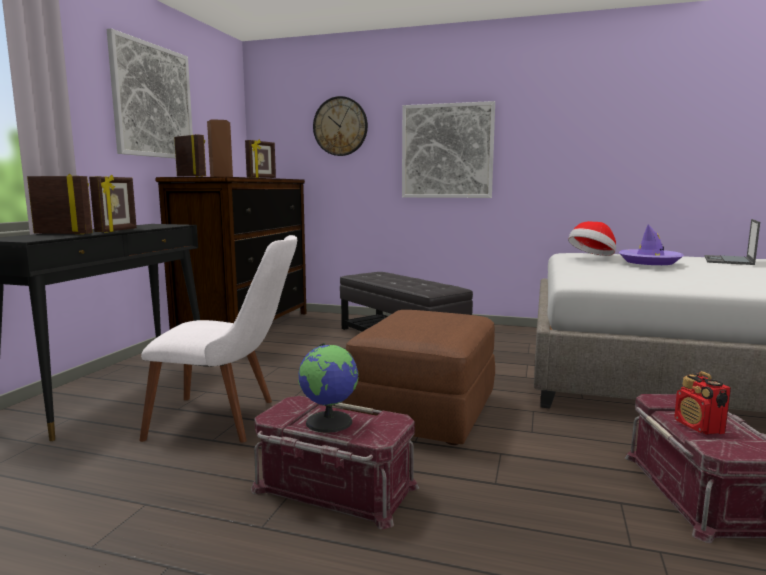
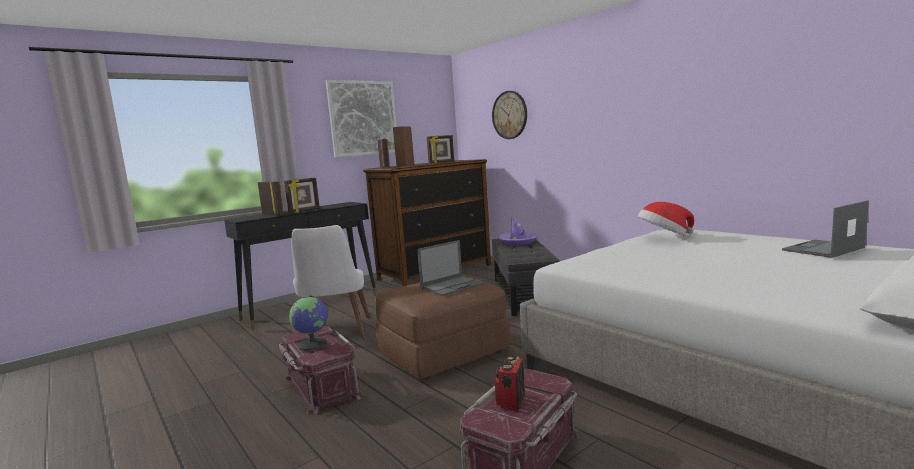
camera: 35 degrees right, 0 degrees up
white chair [139,235,297,442] -> white chair turned 45 degrees clockwise [291,225,370,339]
picture [402,101,495,198] -> none
purple hat [618,224,684,265] -> purple hat moved to [498,217,538,245]
none -> laptop [417,240,485,296]

